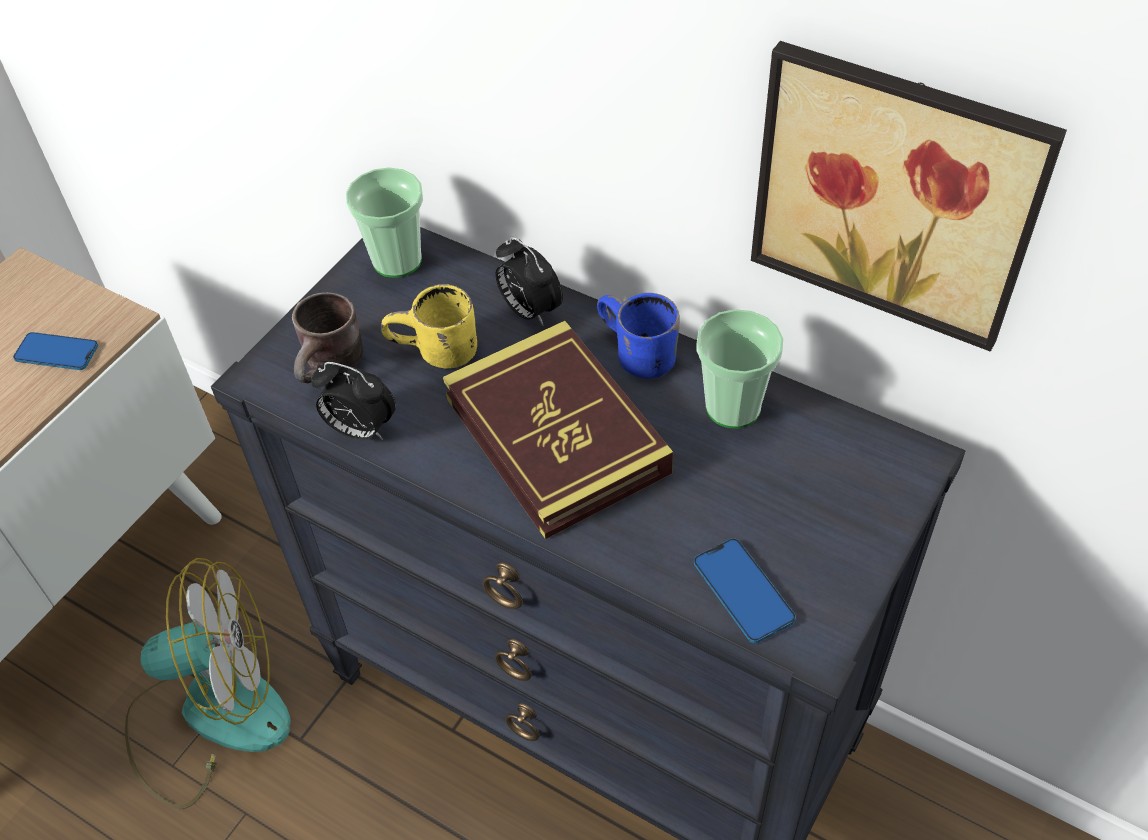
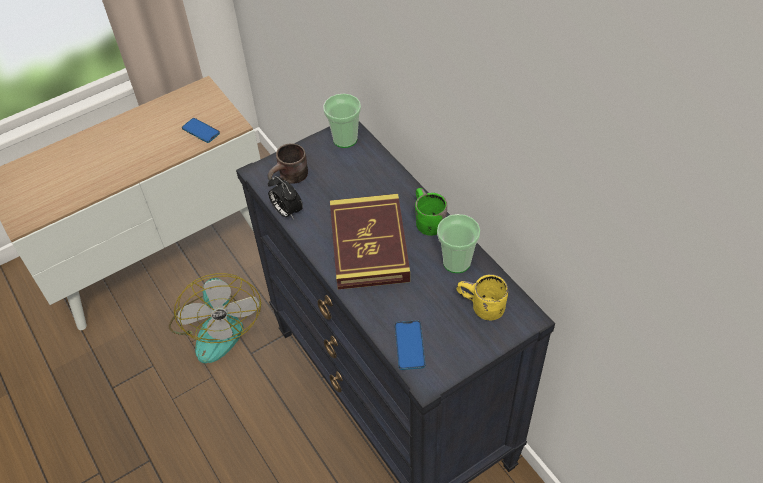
camera: 25 degrees right, 0 degrees up
fan [125,558,291,809] -> fan turned 60 degrees clockwise [169,273,261,363]
yellow mug [381,284,477,369] -> yellow mug moved to [456,274,508,320]
alarm clock [495,237,563,326] -> none
blue mug [597,293,680,379] -> green mug [415,188,447,236]
picture [751,41,1067,351] -> none

